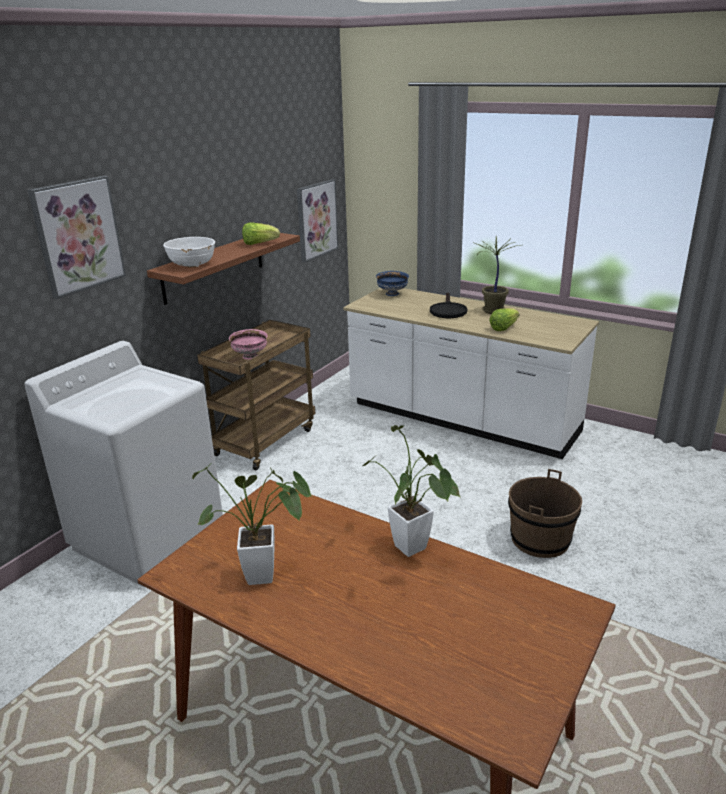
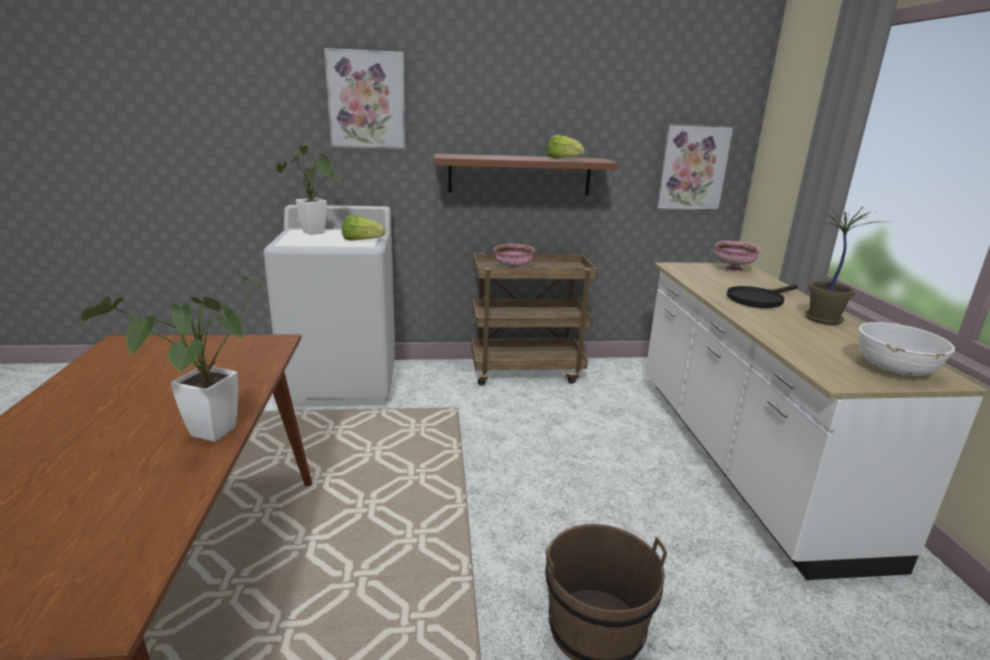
camera: 50 degrees right, 5 degrees down
white bowl [163,237,215,268] -> white bowl moved to [859,322,955,377]
potted plant [192,463,312,585] -> potted plant moved to [276,145,340,235]
blue bowl [376,271,409,296] -> pink bowl [715,241,761,272]
lettuce [489,308,520,331] -> lettuce moved to [342,215,386,241]

